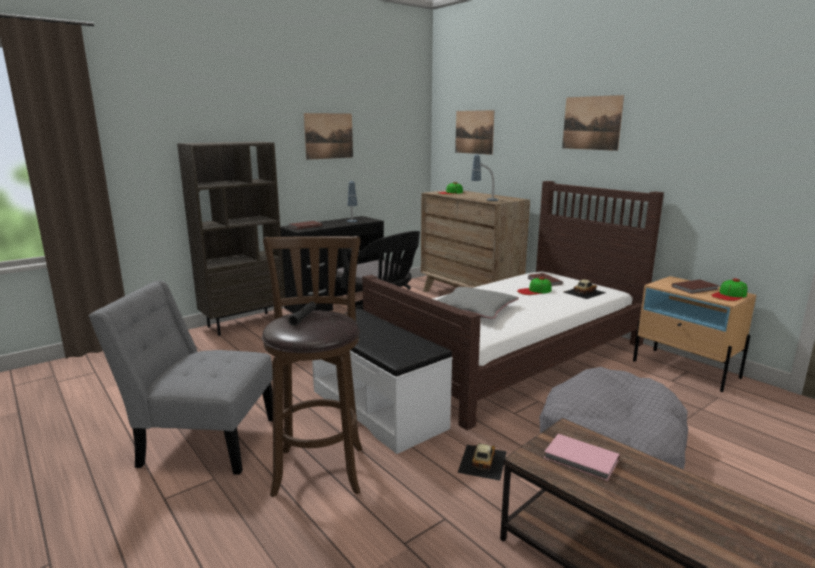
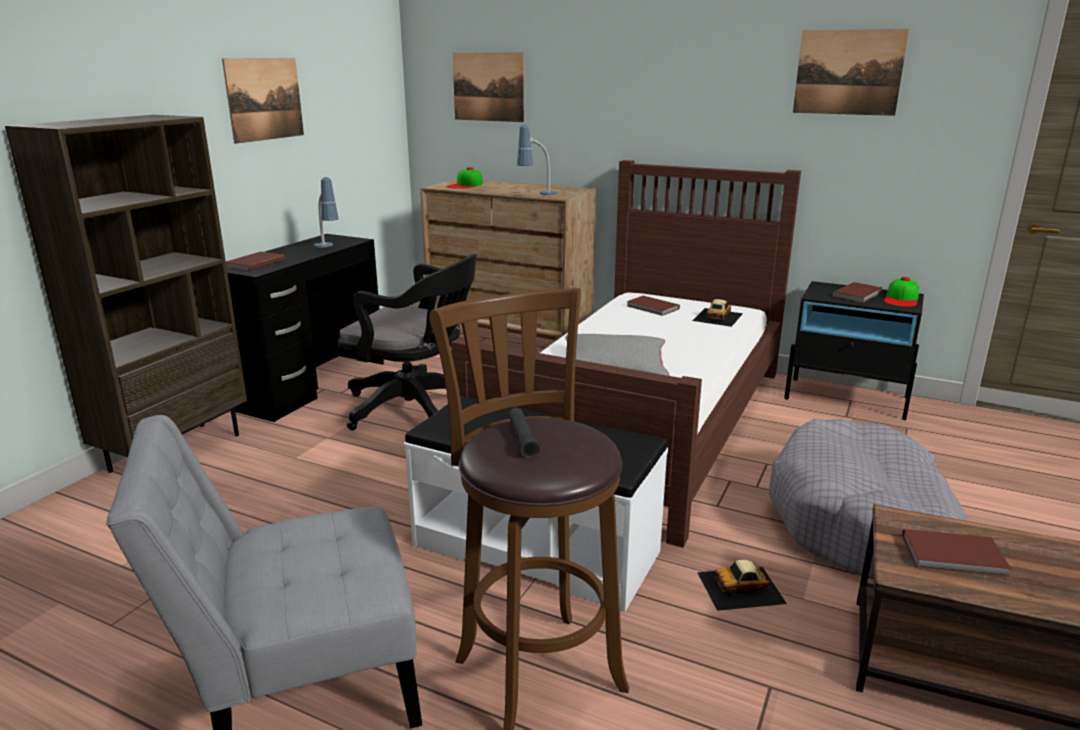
camera: 25 degrees left, 5 degrees up
toy car [457,443,507,481] -> toy car turned 90 degrees counterclockwise [697,560,787,611]
cap [517,277,552,295] -> none
pink book [544,434,620,481] -> brown book [902,529,1011,577]
picture [562,95,624,151] -> picture moved to [793,29,909,116]
beige nightstand [633,276,756,392] -> black nightstand [784,281,924,420]

